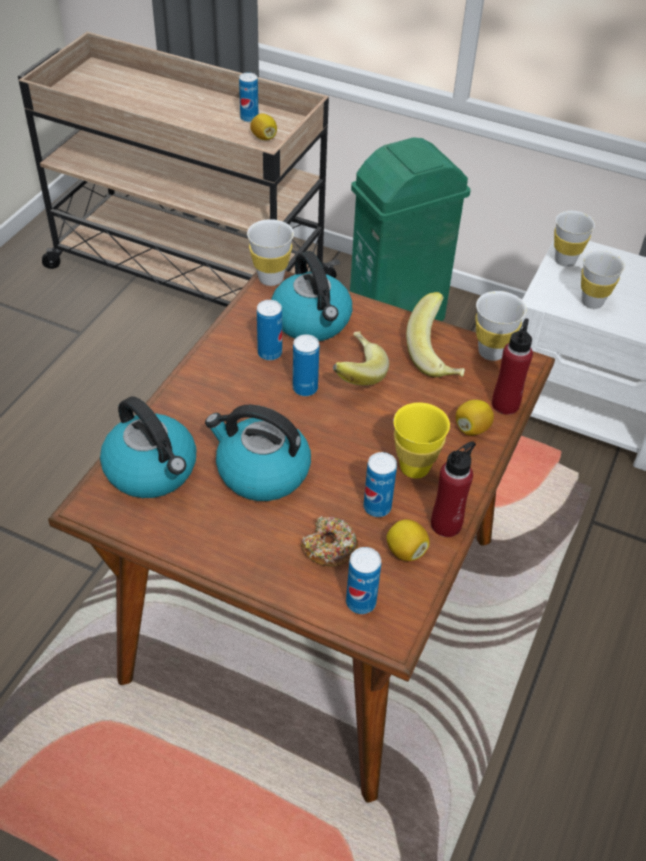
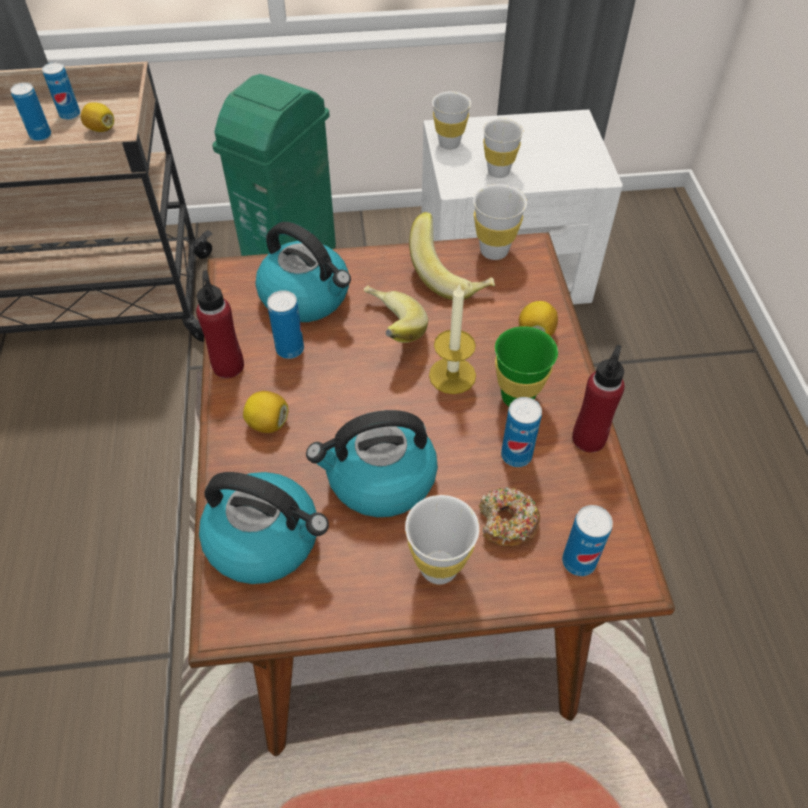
camera: 30 degrees left, 5 degrees up
white cup [247,219,294,286] -> white cup moved to [405,495,479,585]
can [293,334,319,396] -> can moved to [10,82,51,141]
lemon [386,519,430,561] -> lemon moved to [243,391,289,433]
yellow cup [393,403,450,478] -> green cup [495,326,558,406]
red bottle [492,318,533,415] -> red bottle moved to [196,270,244,378]
none -> candle [429,283,476,394]

